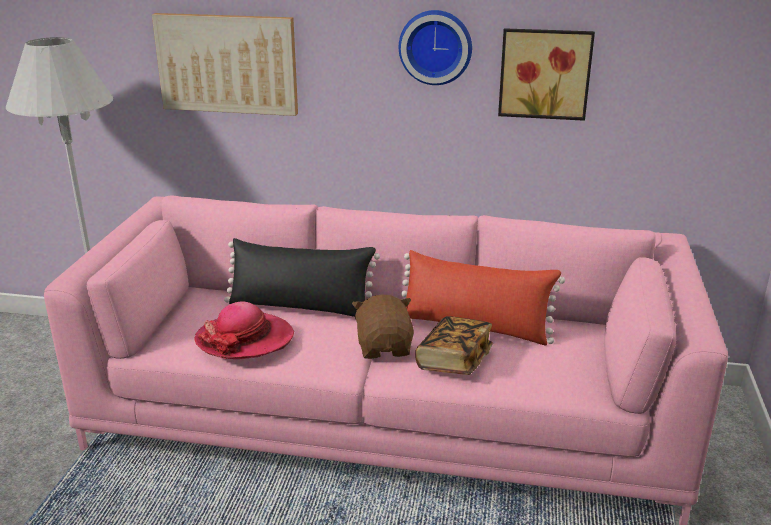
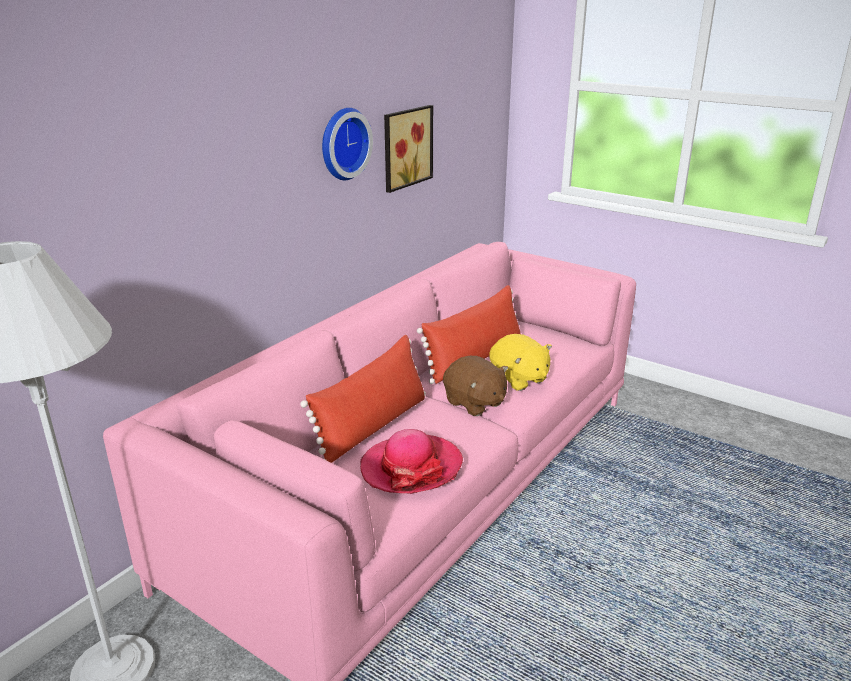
camera: 65 degrees left, 0 degrees up
picture [152,13,298,116] -> none
black pillow [224,238,380,317] -> red pillow [300,335,426,463]
brown plush toy [352,294,414,359] -> brown plush toy turned 150 degrees counterclockwise [443,356,508,416]
book [415,316,493,375] -> yellow plush toy [489,334,552,391]

